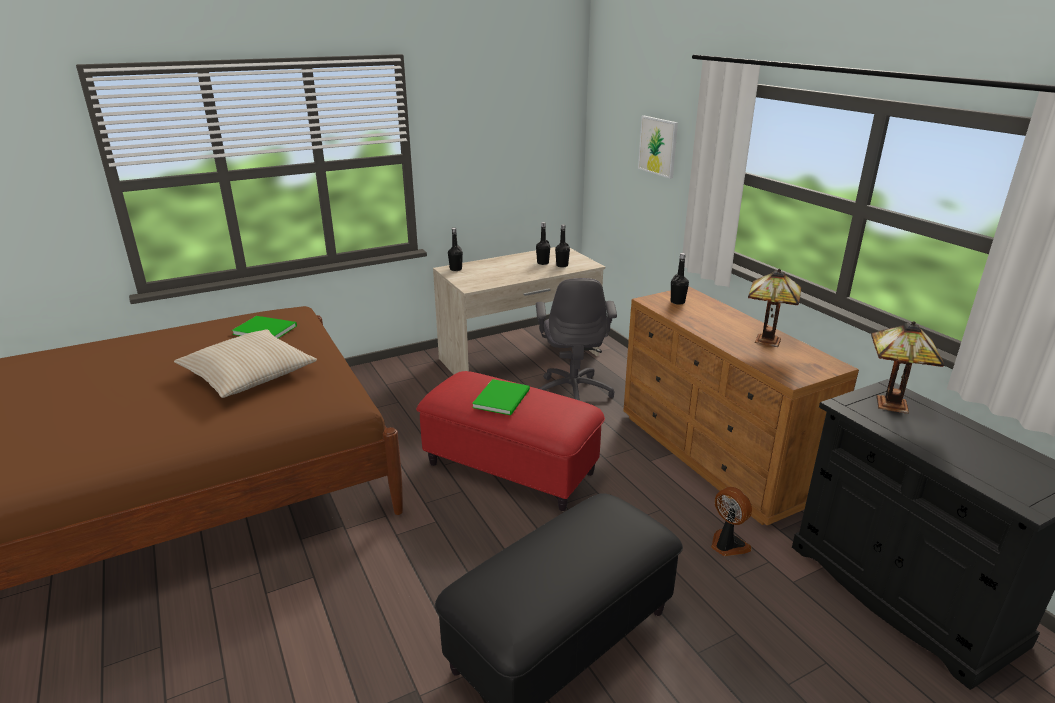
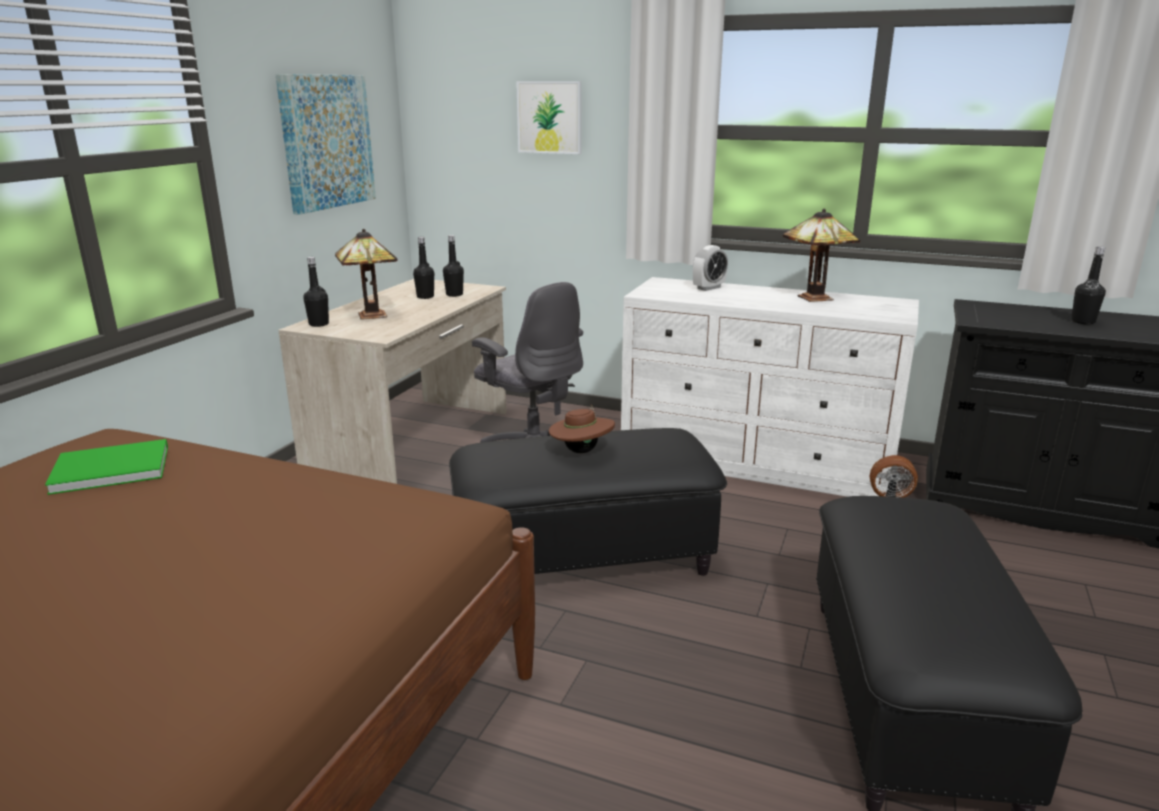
camera: 40 degrees left, 5 degrees down
beige pillow [174,330,317,398] -> none
red ottoman [416,371,605,511] -> black ottoman [449,428,727,576]
green book [472,379,530,415] -> brown hat [549,404,615,453]
brown dresser [623,286,859,525] -> white dresser [621,277,919,497]
black bottle [671,253,689,305] -> black bottle moved to [1071,246,1106,324]
table lamp [871,321,944,414] -> table lamp moved to [335,229,398,320]
none -> picture [276,74,376,215]
none -> alarm clock [693,245,728,291]

